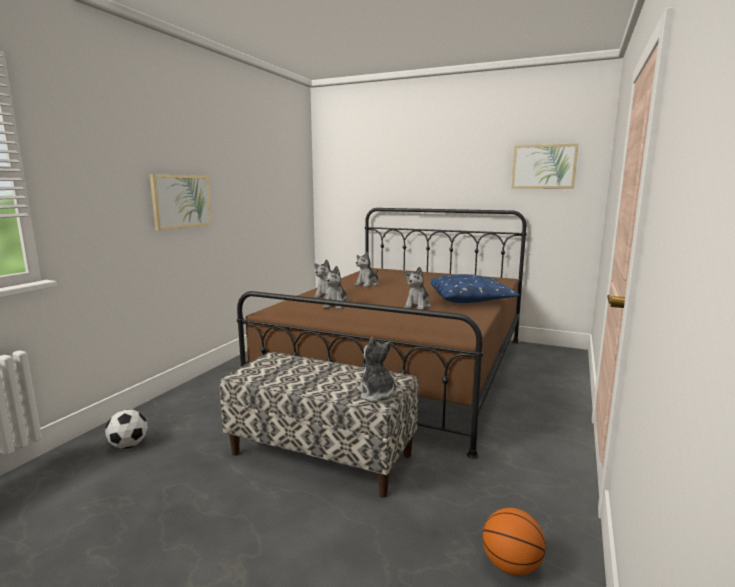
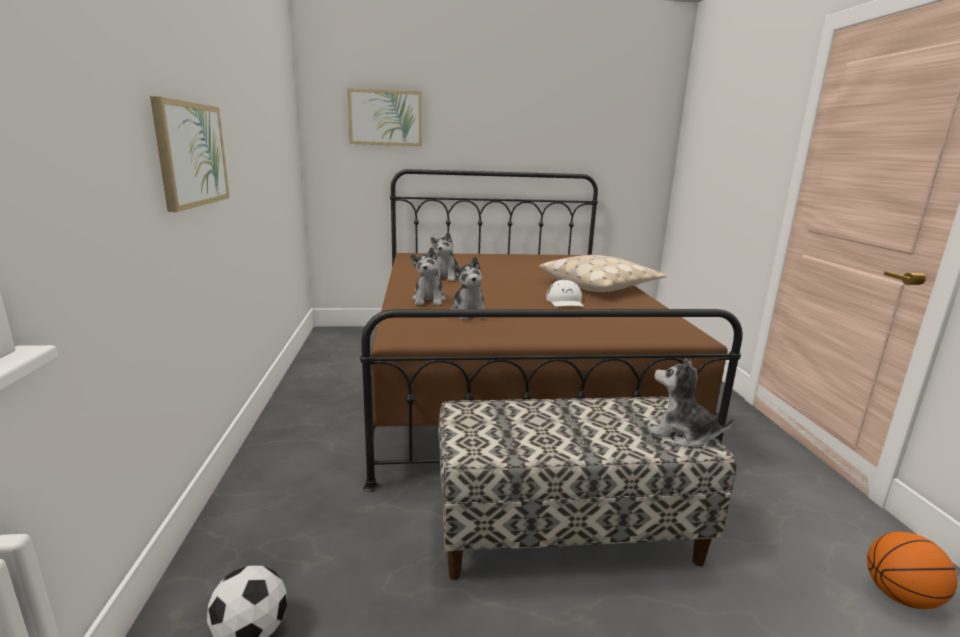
camera: 30 degrees left, 5 degrees up
plush toy [404,267,431,310] -> white cap [546,280,584,307]
blue pillow [430,274,520,303] -> beige pillow [539,255,666,292]
picture [511,144,578,189] -> picture moved to [347,88,422,146]

